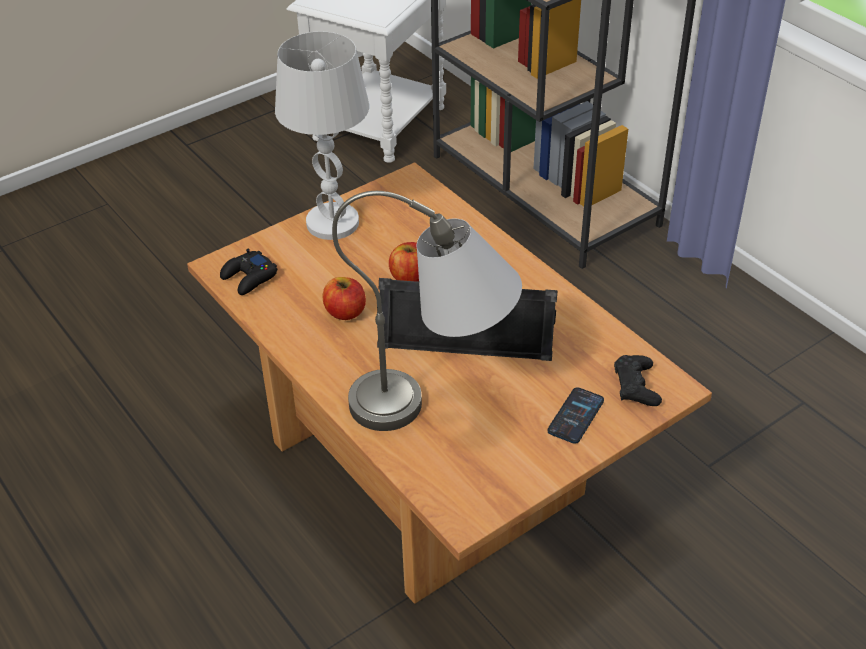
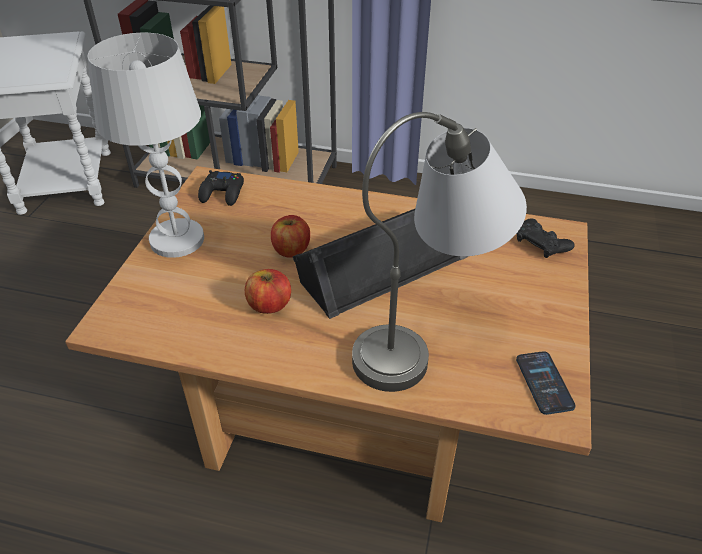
camera: 40 degrees left, 0 degrees up
black game controller [220,249,278,295] -> black game controller moved to [198,170,244,206]
phone [548,387,604,444] -> phone moved to [516,351,576,415]

